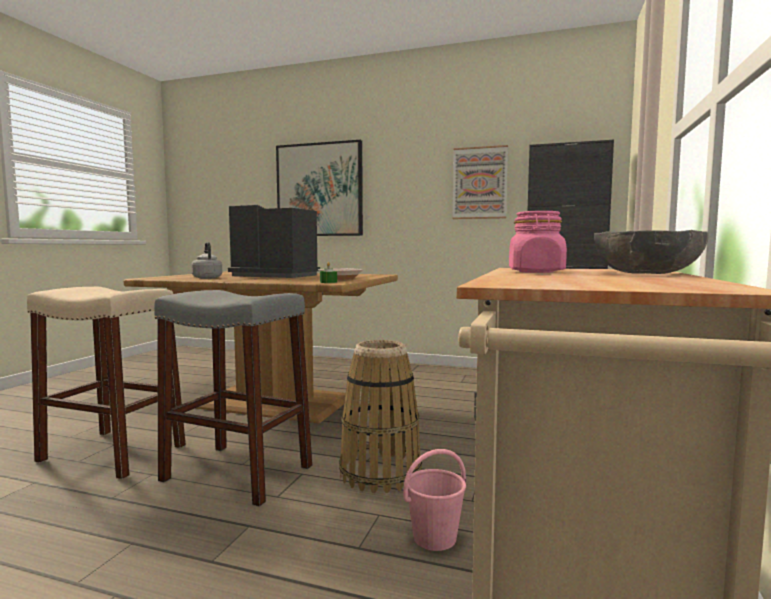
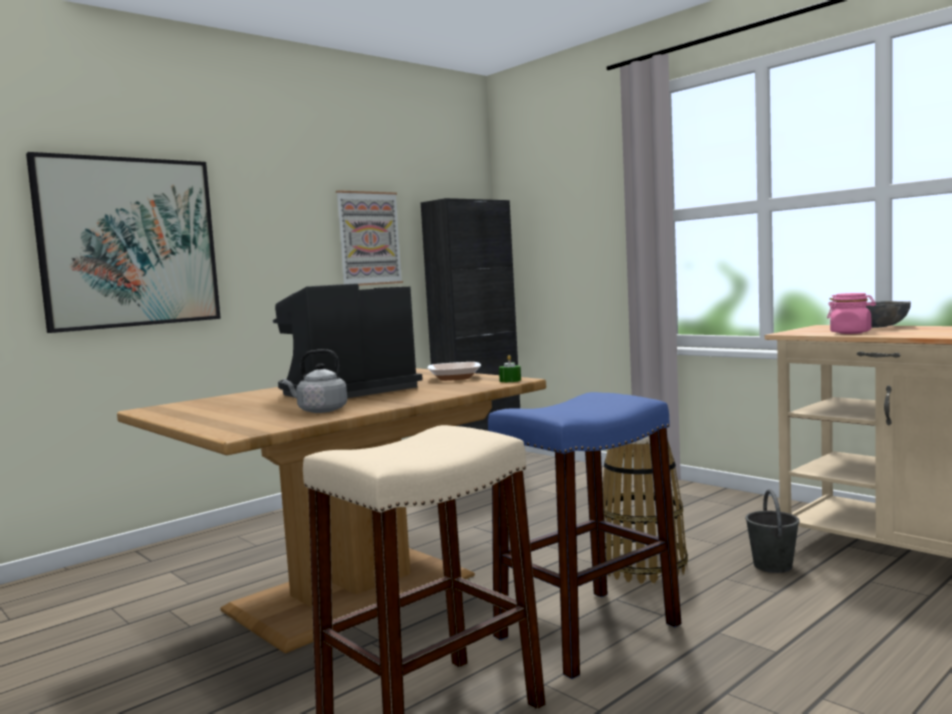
camera: 60 degrees left, 0 degrees up
grey stool [154,290,312,507] -> blue stool [488,392,682,679]
pink bucket [403,449,466,551] -> grey bucket [745,489,800,573]

